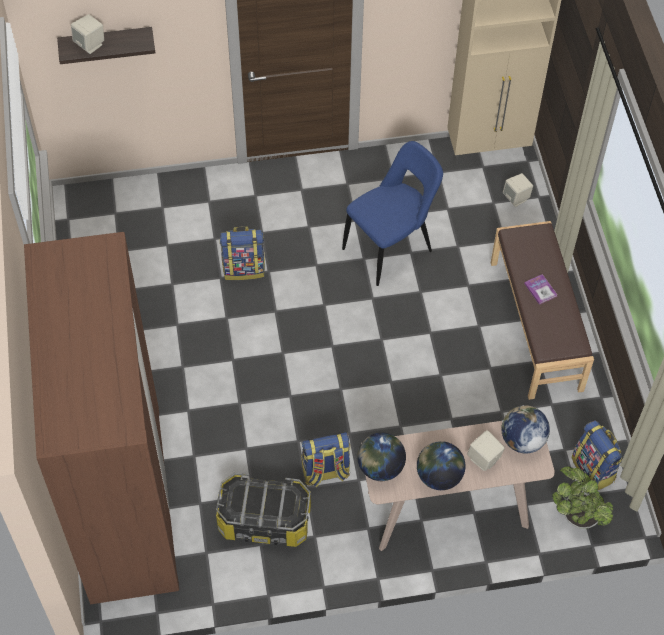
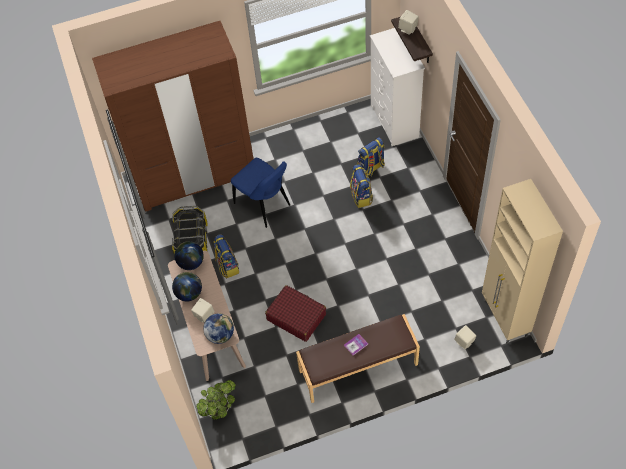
camera: 85 degrees right, 0 degrees up
blue chair [342,141,443,286] -> blue chair moved to [231,158,290,228]
backpack [571,420,623,490] -> backpack moved to [357,137,385,177]
none -> red suitcase [265,285,326,342]
none -> white dresser [370,28,425,146]

